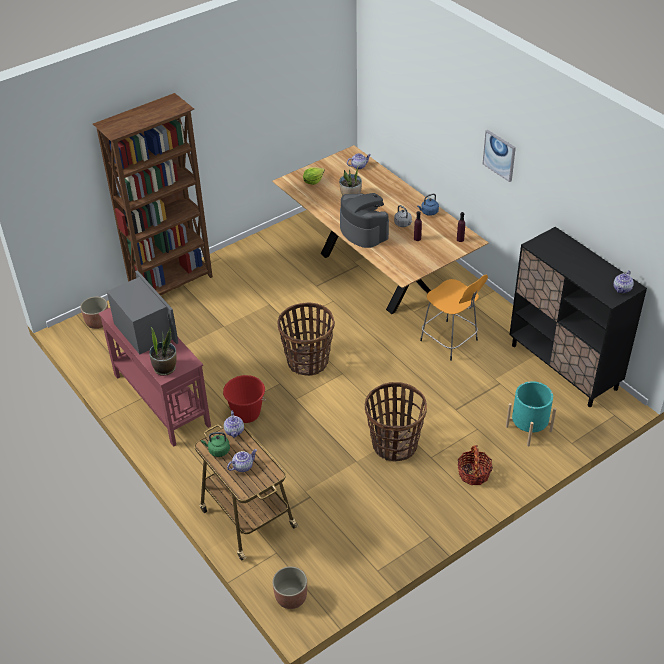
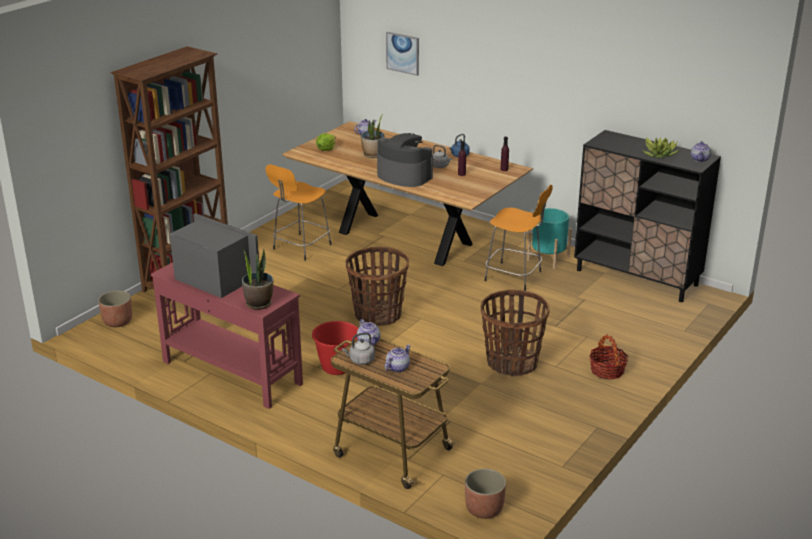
camera: 20 degrees left, 15 degrees down
green kettle [201,432,230,457] -> grey kettle [342,332,375,365]
picture [483,130,516,182] -> picture moved to [386,32,419,76]
turquoise planter [506,381,556,446] -> turquoise planter moved to [527,208,572,269]
none -> orange stool [266,164,331,261]
none -> potted plant [643,137,680,159]

